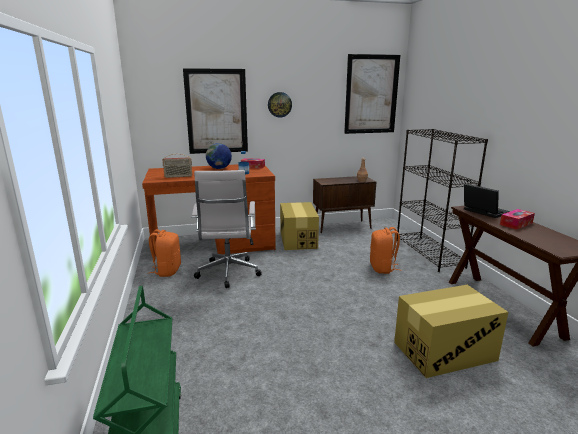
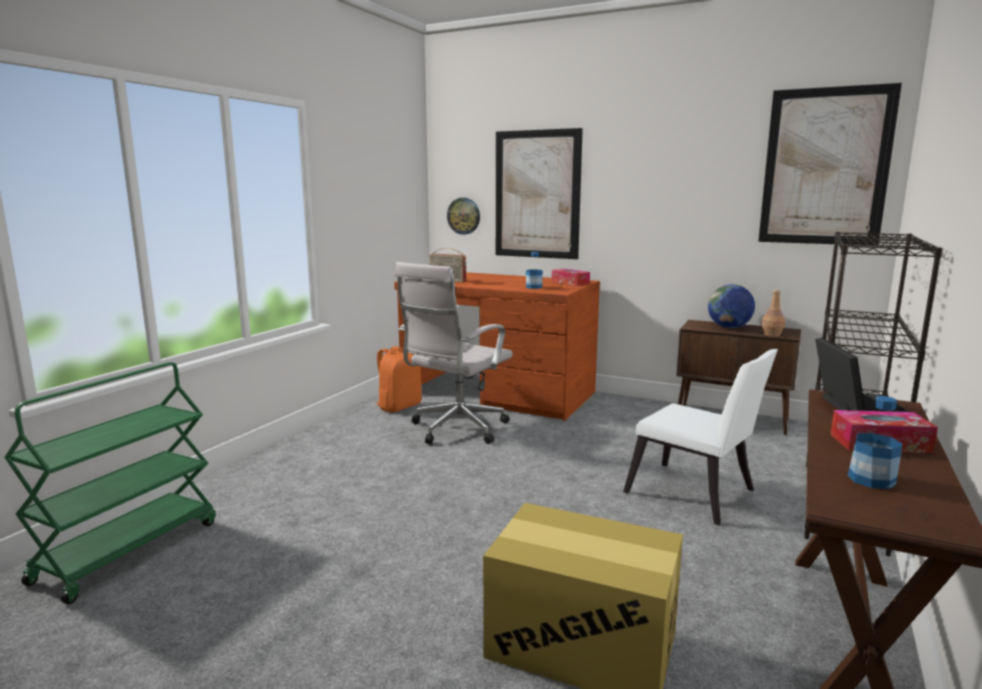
camera: 40 degrees right, 5 degrees down
globe [206,143,232,169] -> globe moved to [708,284,755,328]
wall clock [268,92,292,118] -> wall clock moved to [447,198,480,235]
cardboard box [280,202,319,250] -> none
orange backpack [370,227,402,274] -> white chair [623,349,778,525]
none -> bottle [848,396,902,489]

